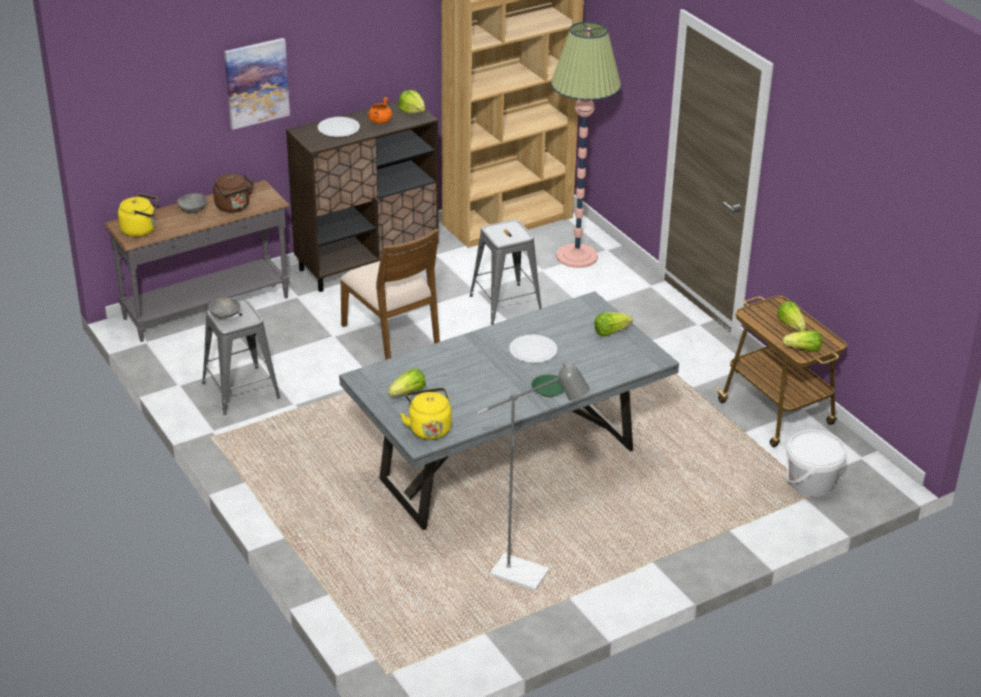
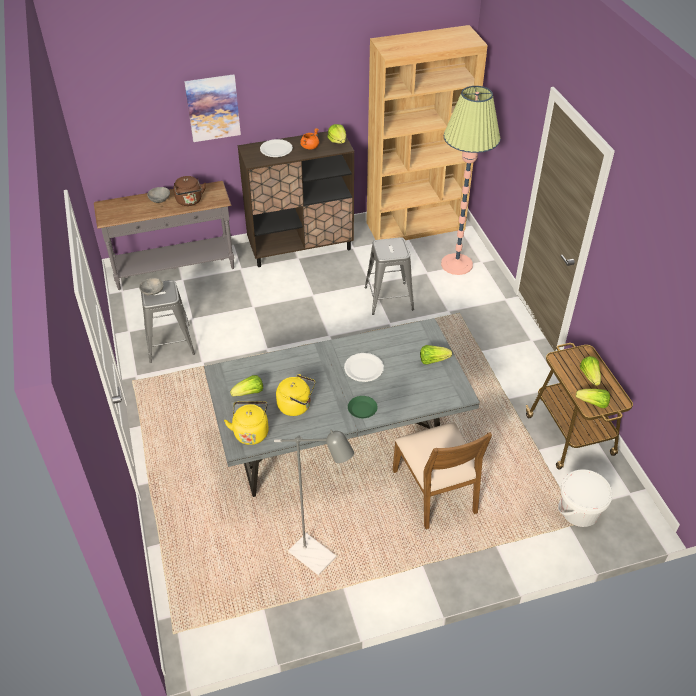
camera: 15 degrees right, 10 degrees up
yellow kettle [118,194,158,237] -> yellow kettle moved to [276,374,315,416]
brown chair [340,229,440,360] -> brown chair moved to [393,422,492,529]

